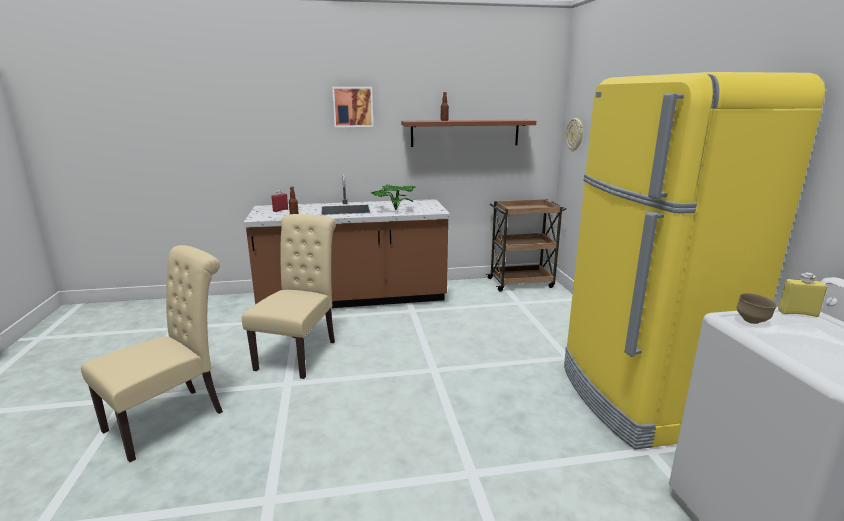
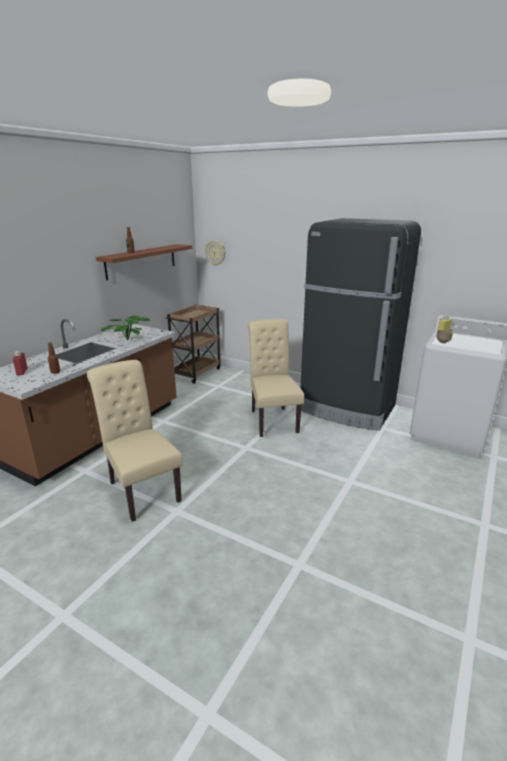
camera: 50 degrees left, 5 degrees up
beige chair [81,245,223,462] -> beige chair moved to [248,319,304,437]
picture [332,87,373,127] -> none
yellow fridge [564,72,825,450] -> black fridge [301,218,421,431]

